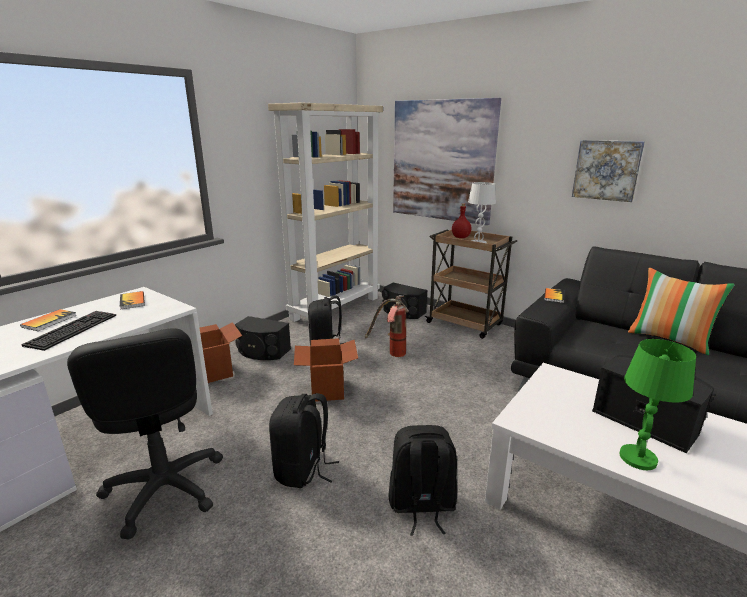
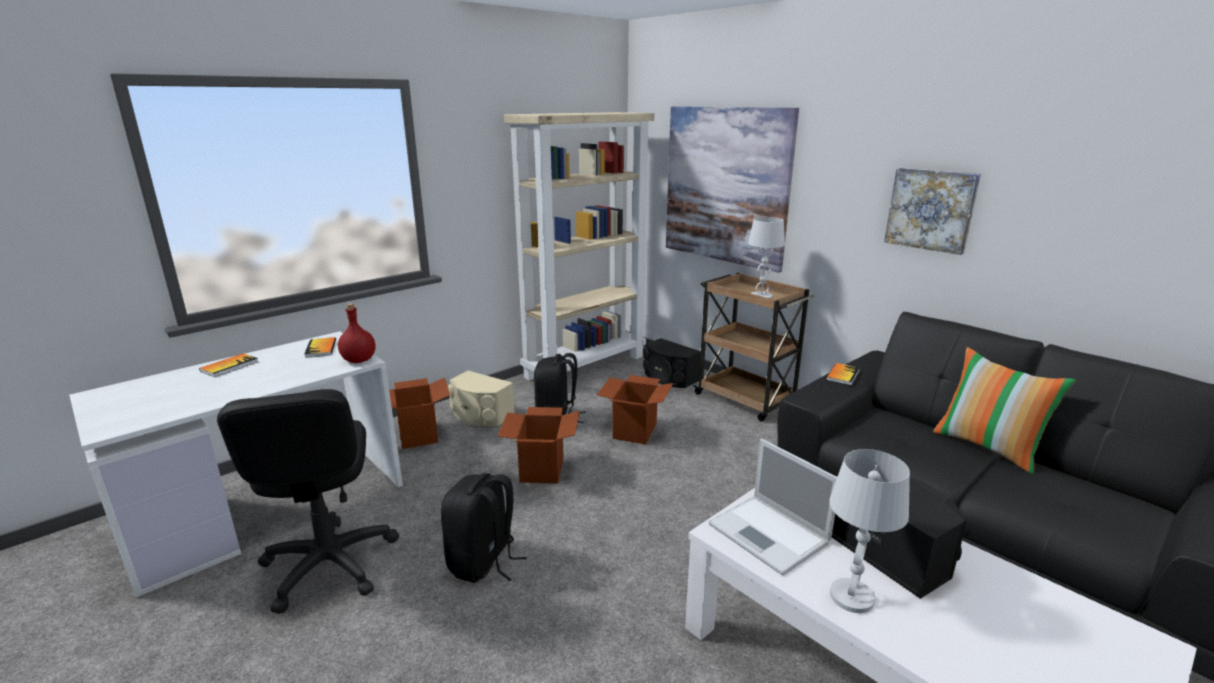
camera: 10 degrees right, 0 degrees up
keyboard [21,311,116,351] -> none
black speaker [235,316,291,360] -> beige speaker [447,371,515,427]
fire extinguisher [365,295,409,357] -> cardboard box [597,375,673,444]
black backpack [388,425,457,536] -> none
red bottle [452,203,471,238] -> red bottle moved to [338,303,376,363]
green table lamp [620,339,696,470] -> white table lamp [829,449,910,613]
none -> laptop [708,439,837,576]

